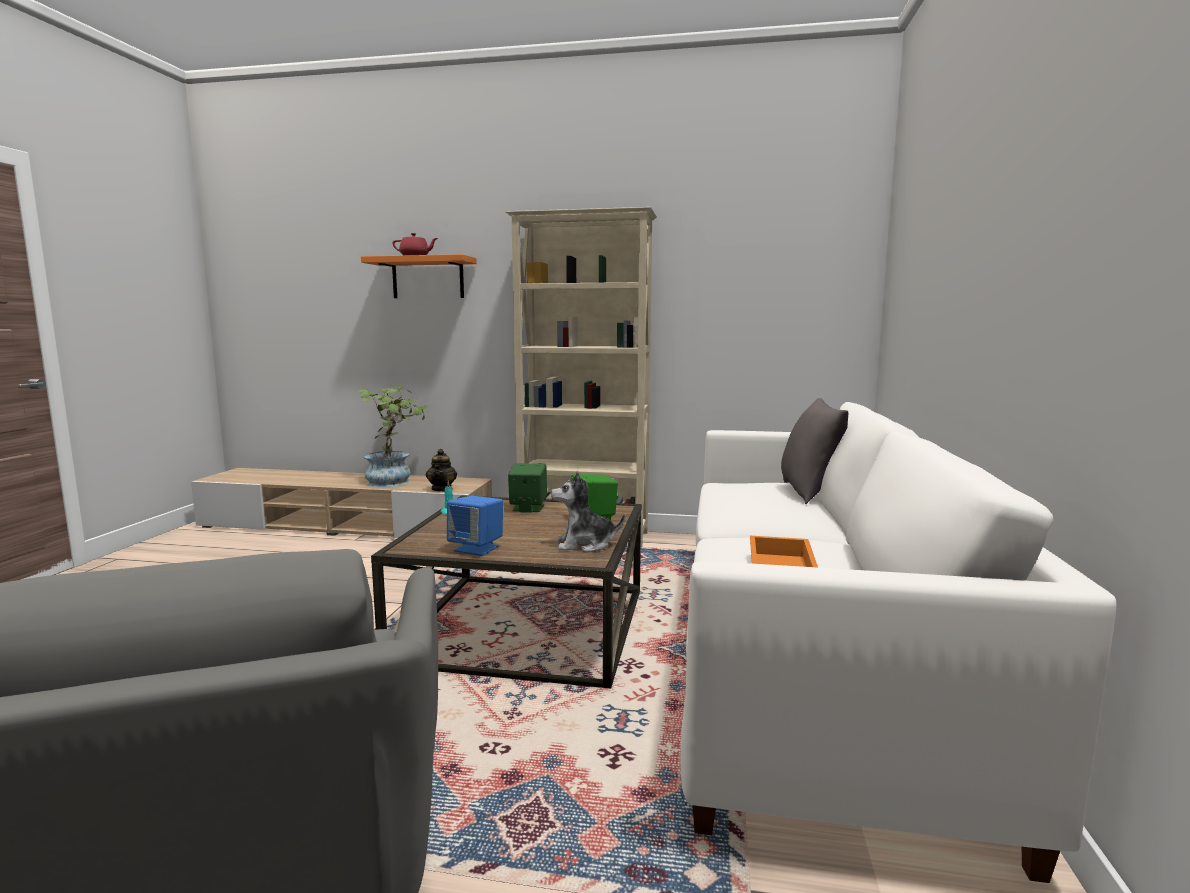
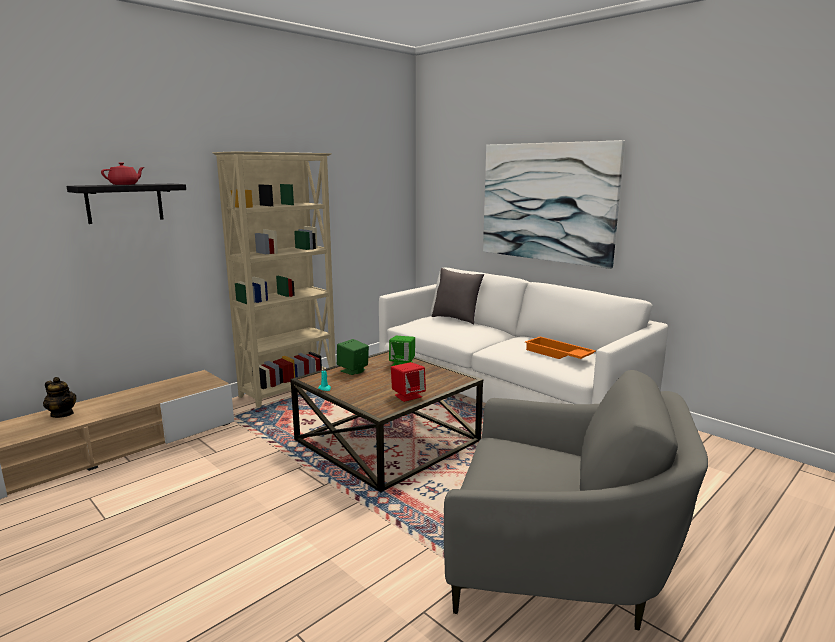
camera: 55 degrees left, 5 degrees up
potted plant [358,385,429,487] -> none
orange shelf [361,254,477,298] -> black shelf [67,184,186,224]
teapot [426,449,457,492] -> teapot moved to [43,377,77,418]
blue speaker [447,496,503,556] -> red speaker [391,362,426,402]
plush toy [551,471,625,552] -> none
none -> picture [483,140,625,269]

